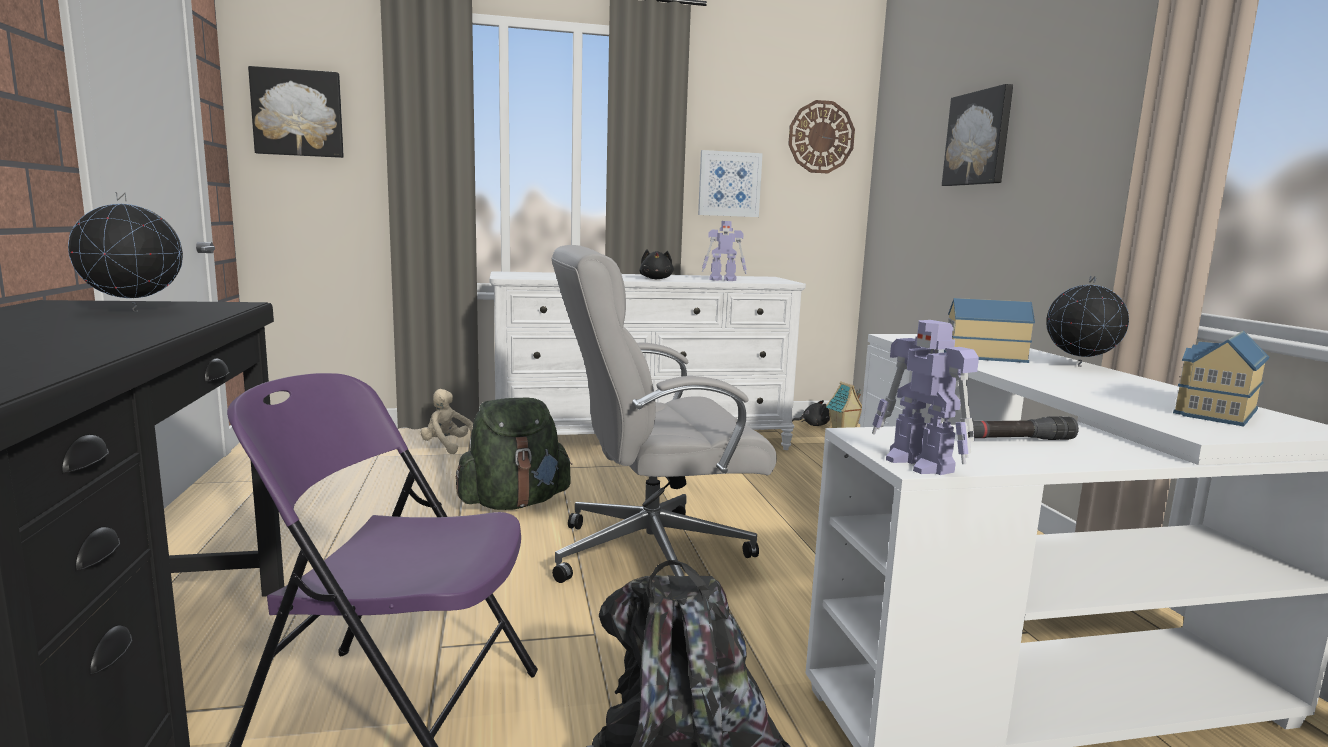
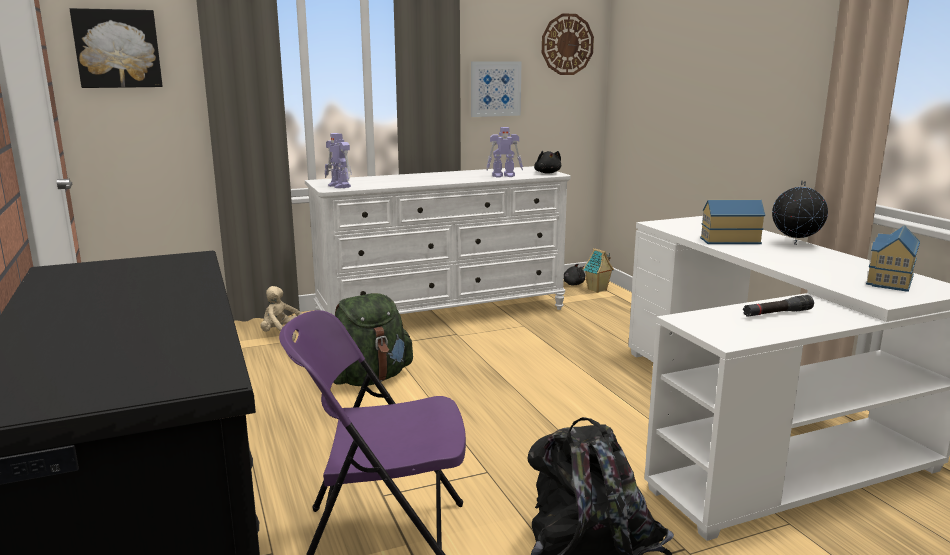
camera: 10 degrees left, 5 degrees up
globe [68,192,183,311] -> none
grey office chair [551,245,777,583] -> none
black plush toy [639,249,674,279] -> black plush toy moved to [534,151,561,174]
toy robot [872,320,979,475] -> toy robot moved to [325,133,352,188]
picture [942,84,1013,186] -> none

